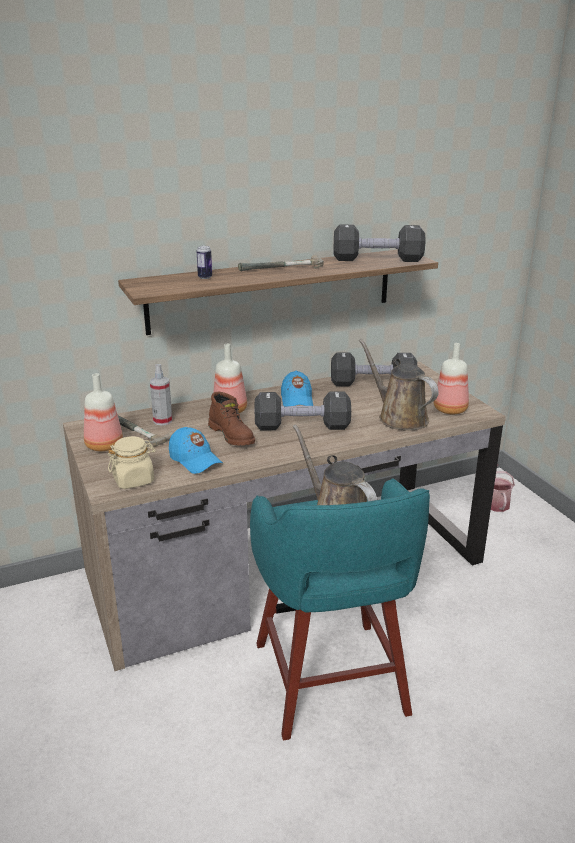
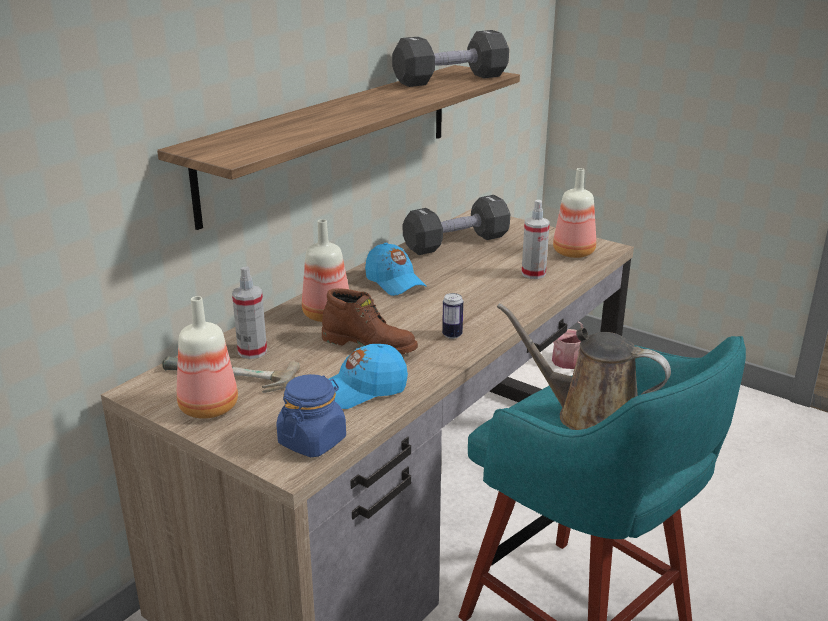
camera: 30 degrees left, 0 degrees up
beige jar [108,436,156,489] -> blue jar [277,374,346,457]
blue cap [169,427,223,474] -> blue cap turned 135 degrees clockwise [329,344,408,409]
can [197,246,212,279] -> can moved to [442,293,463,339]
hammer [238,255,323,271] -> none
black dumbbell [255,391,351,430] -> none
brown watering can [359,339,438,431] -> spray bottle [521,200,550,279]

